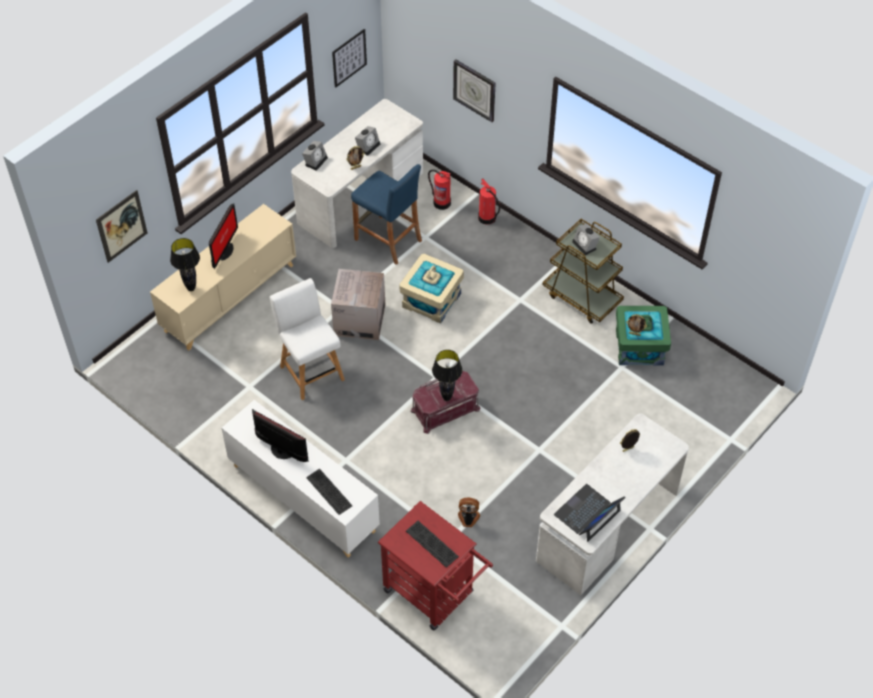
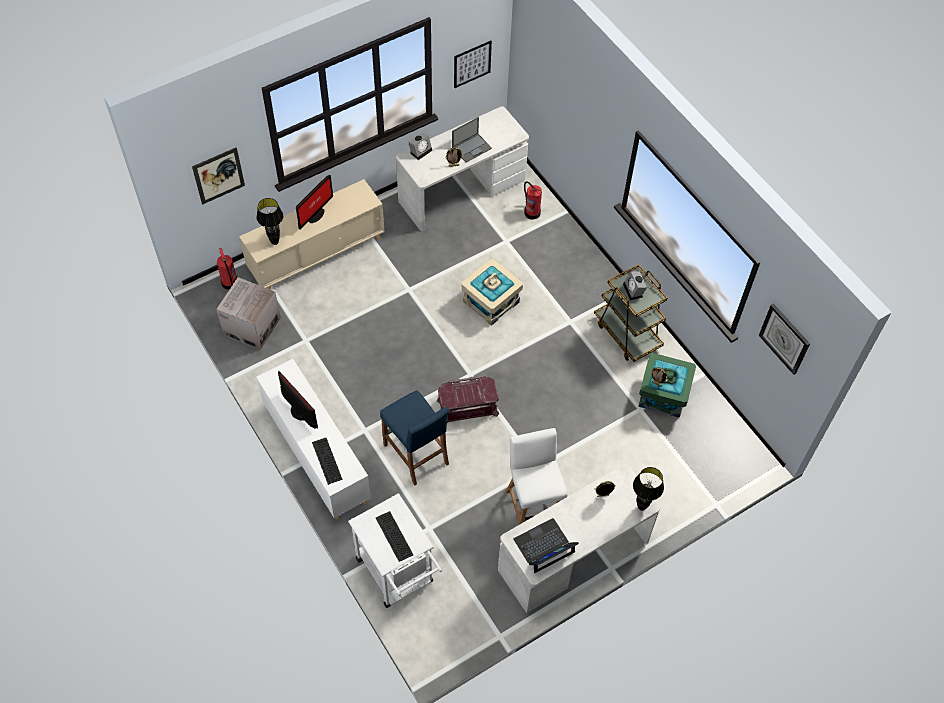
camera: 15 degrees right, 5 degrees up
white chair [270,278,345,400] -> white chair moved to [506,428,567,525]
cardboard box [331,269,385,340] -> cardboard box moved to [216,277,281,350]
blue stool [351,164,422,265] -> blue stool moved to [380,391,450,485]
alarm clock [355,126,380,156] -> laptop [452,117,492,163]
red cart [378,501,493,630] -> white cart [348,493,442,608]
black table lamp [432,350,462,401] -> black table lamp moved to [633,467,664,511]
wall clock [453,59,496,122] -> wall clock moved to [759,304,810,375]
fan [458,498,480,527] -> none
fire extinguisher [478,179,500,225] -> fire extinguisher moved to [217,248,238,290]

